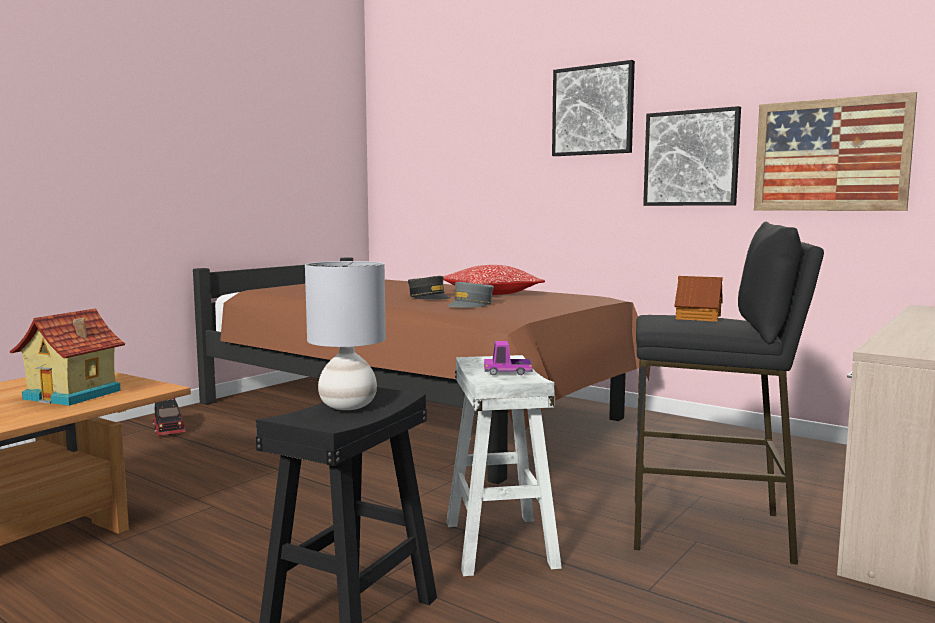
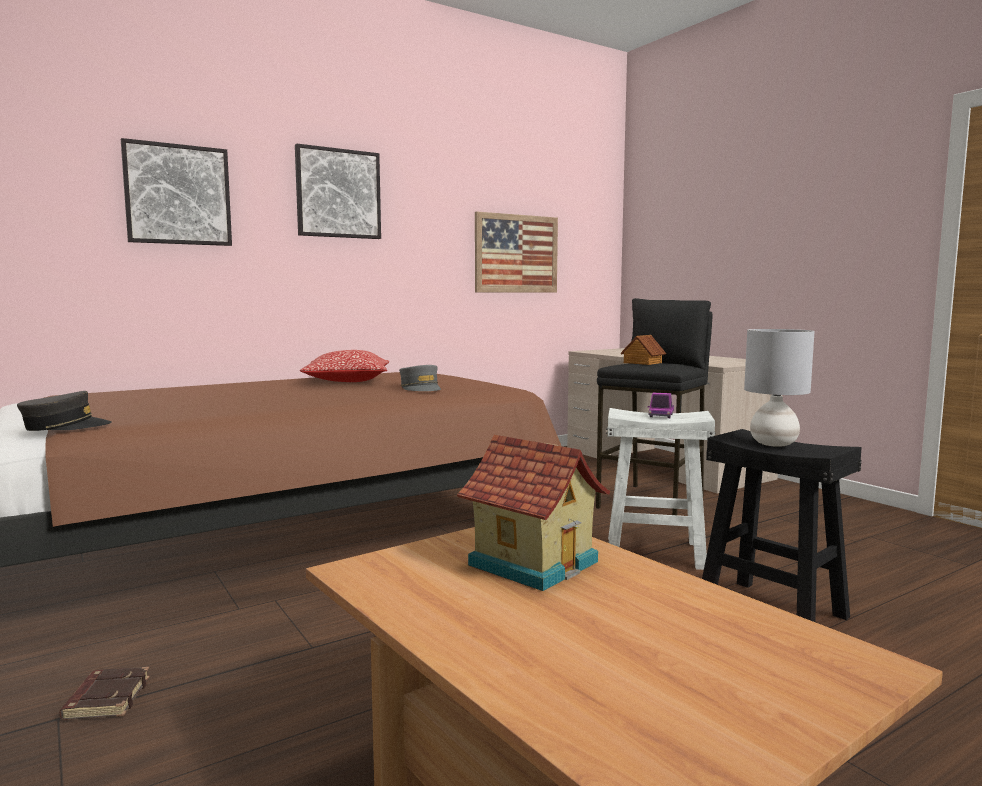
camera: 70 degrees left, 0 degrees up
toy truck [153,398,186,436] -> brown book [59,667,150,720]
grey cap [408,276,450,300] -> grey cap moved to [17,391,112,431]
picture [643,106,741,206] -> picture moved to [121,138,232,246]

